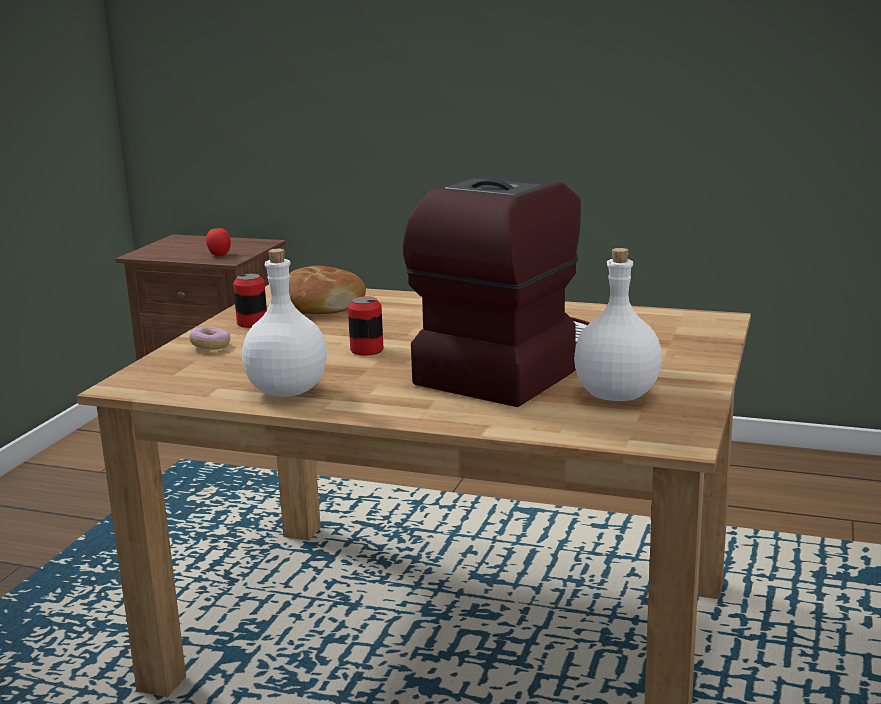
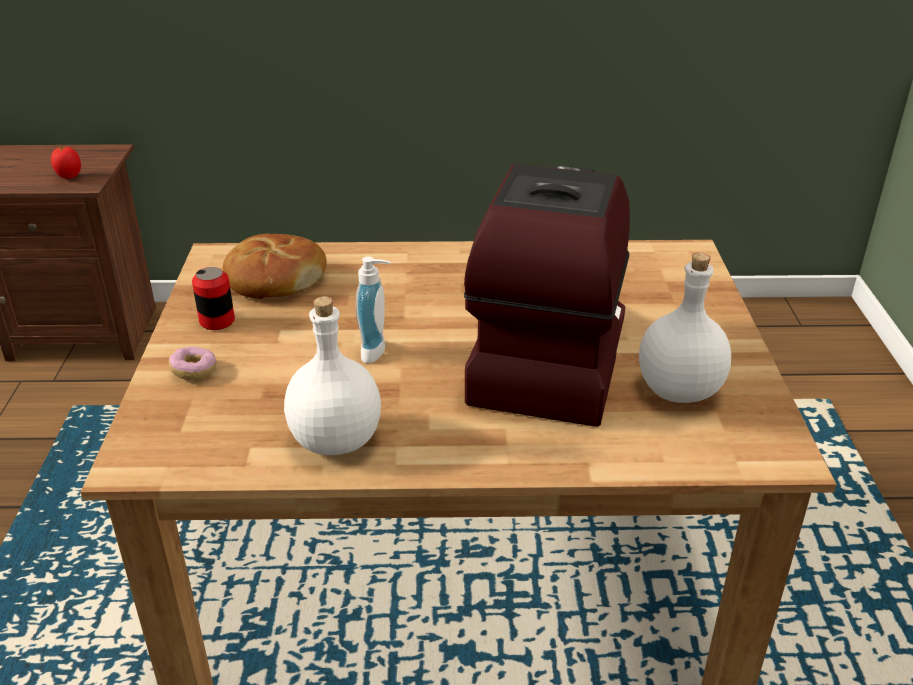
camera: 20 degrees left, 15 degrees up
can [348,296,384,356] -> soap dispenser [356,257,391,364]

